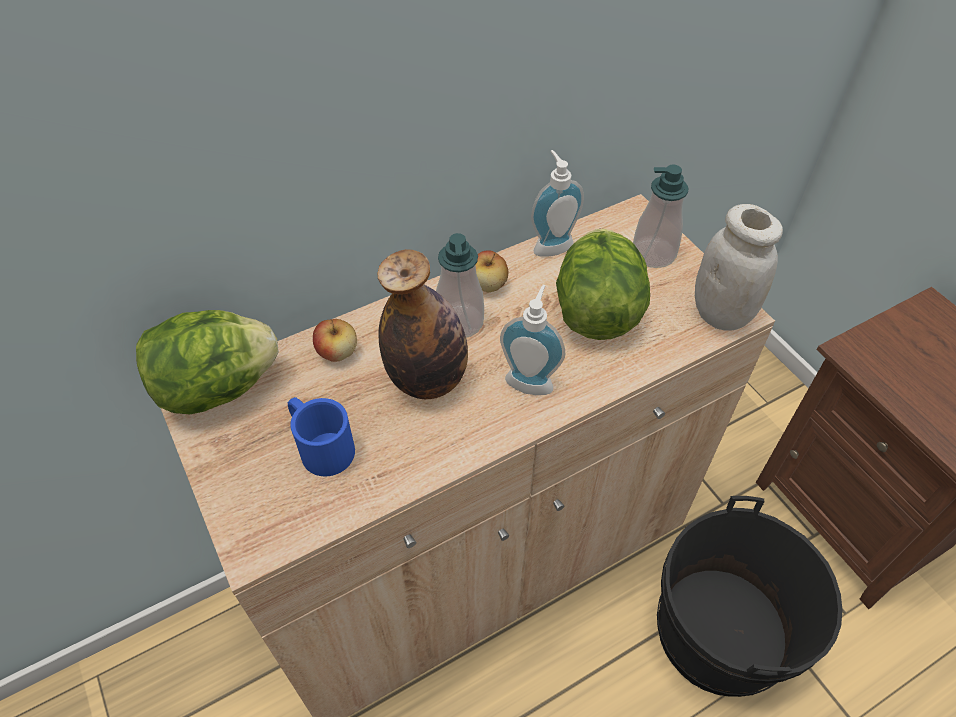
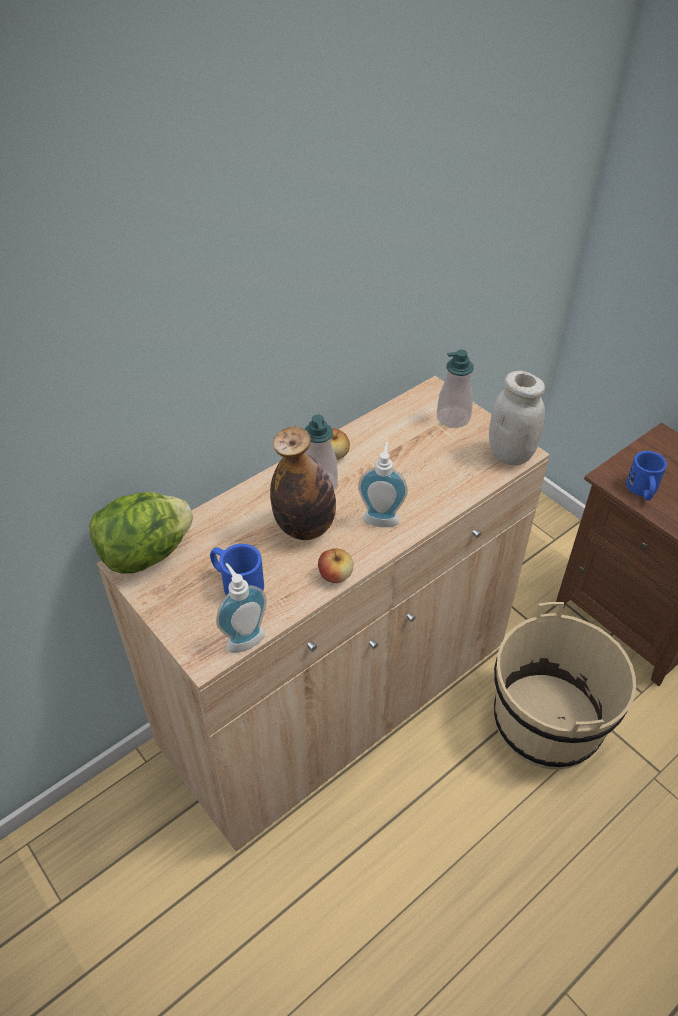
camera: 10 degrees left, 5 degrees down
apple [313,319,357,362] -> apple moved to [318,548,353,583]
soap dispenser [531,150,584,257] -> soap dispenser moved to [216,563,267,653]
lettuce [556,229,650,340] -> none
black bucket [657,496,843,697] -> beige bucket [494,602,636,770]
none -> blue mug [626,451,667,501]

